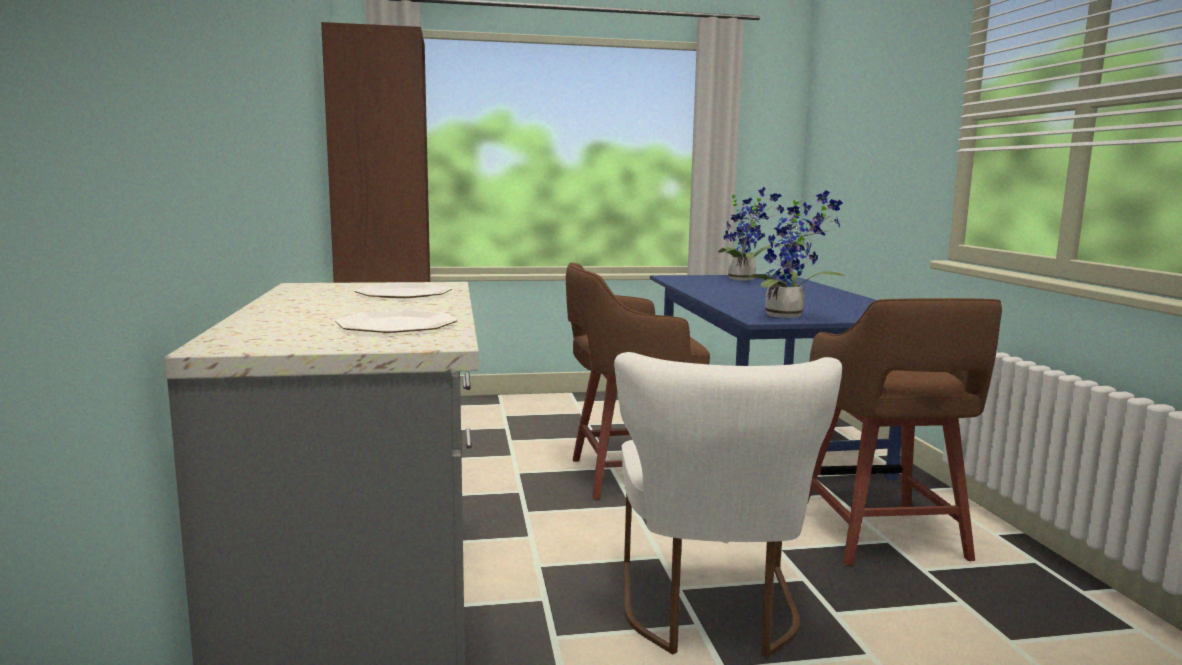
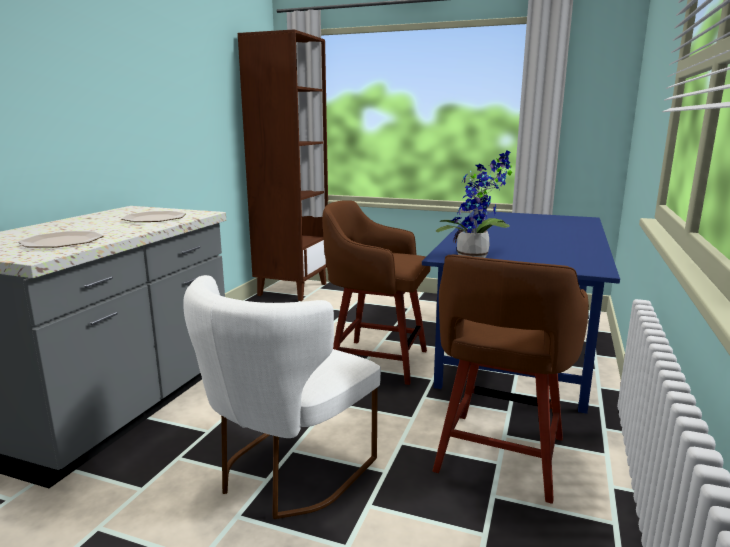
camera: 30 degrees right, 5 degrees up
potted plant [718,187,785,281] -> none

